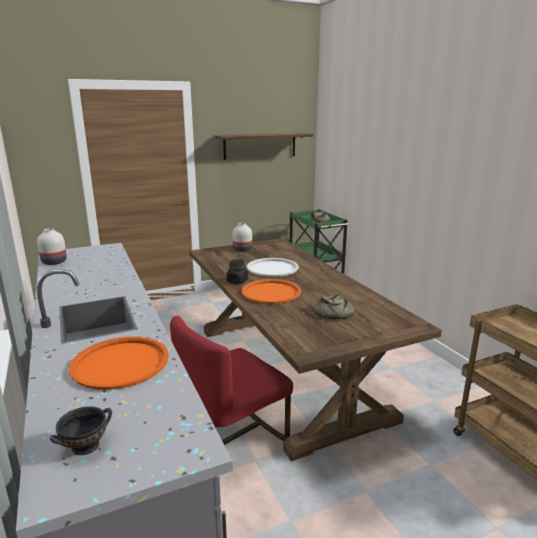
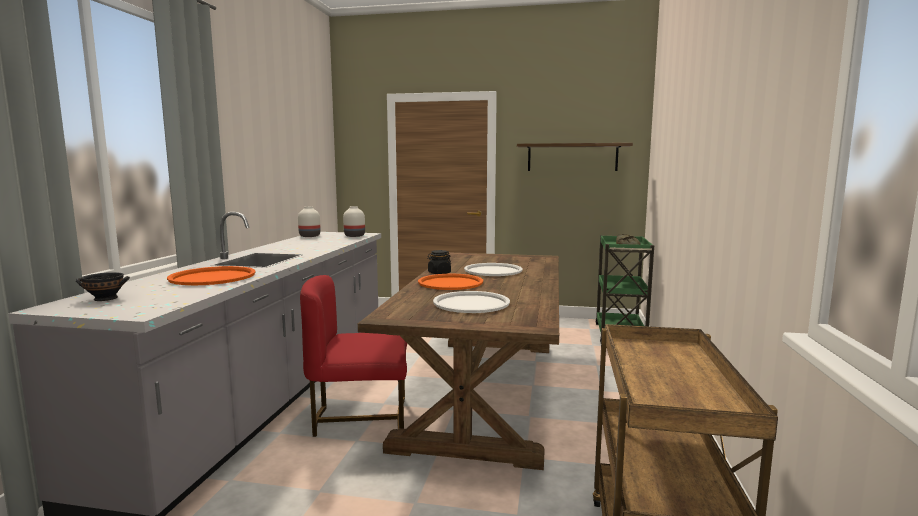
camera: 35 degrees right, 10 degrees down
white vase [233,223,252,252] -> white vase moved to [343,206,365,237]
bread [314,295,355,320] -> white tray [433,291,510,313]

